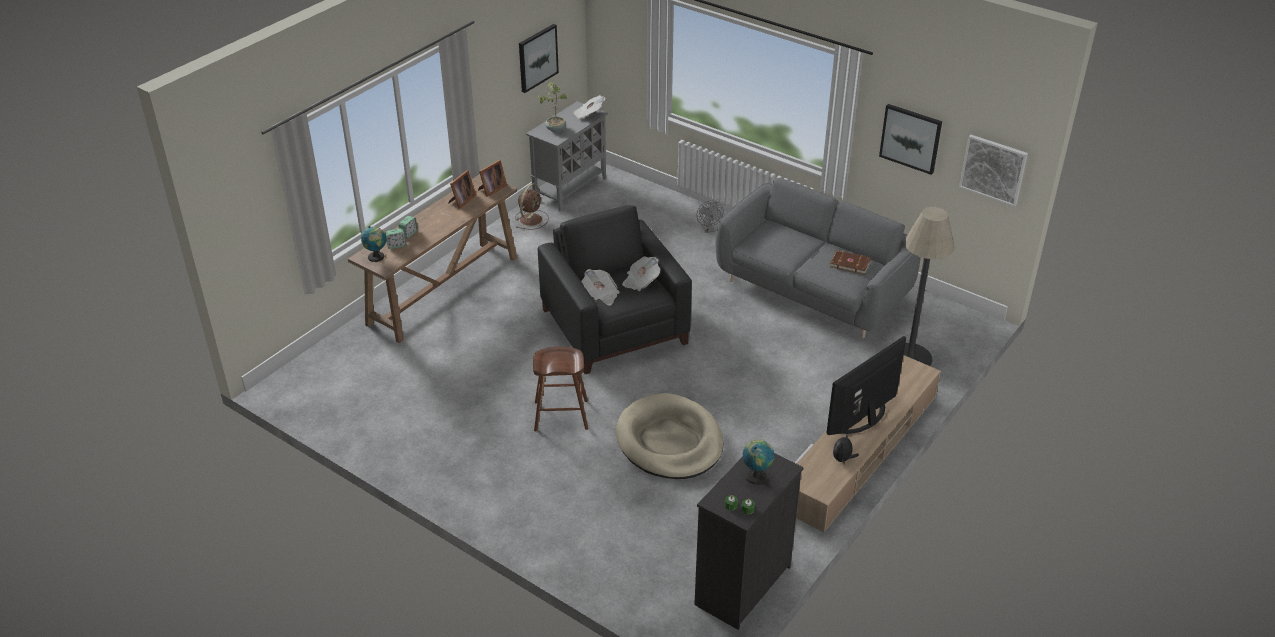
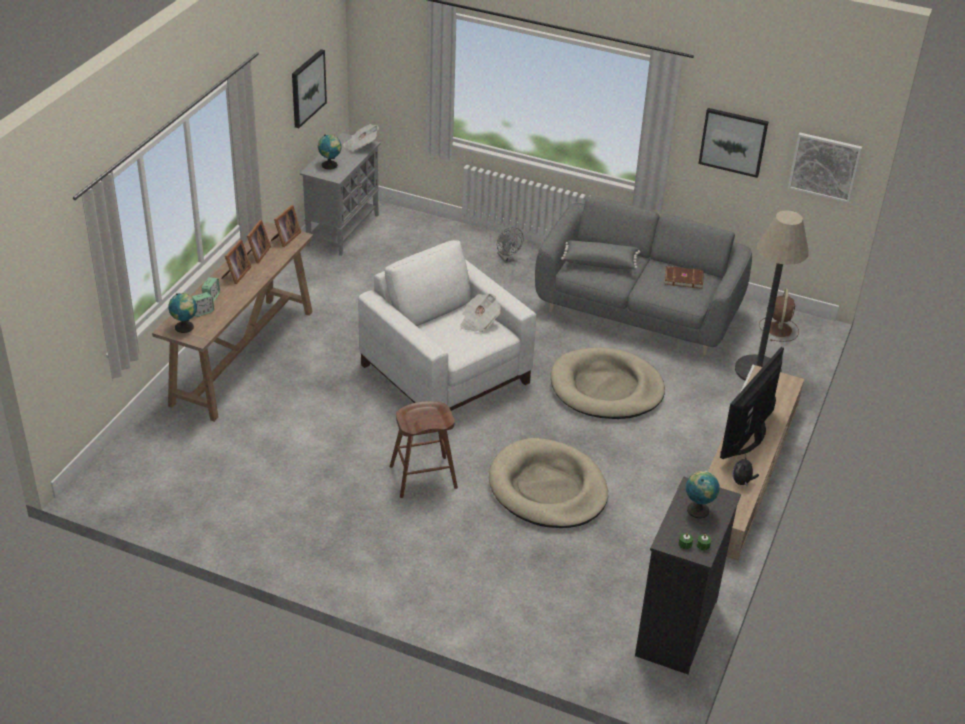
camera: 15 degrees left, 0 degrees up
brown fan [515,183,549,230] -> brown fan moved to [759,288,799,342]
potted plant [537,83,568,132] -> globe [318,135,342,170]
black armchair [538,205,692,374] -> white armchair [358,240,536,411]
newspaper [582,269,620,305] -> none
none -> picture frame [221,240,251,284]
none -> beige dog bed [551,348,665,419]
none -> grey pillow [561,241,640,269]

